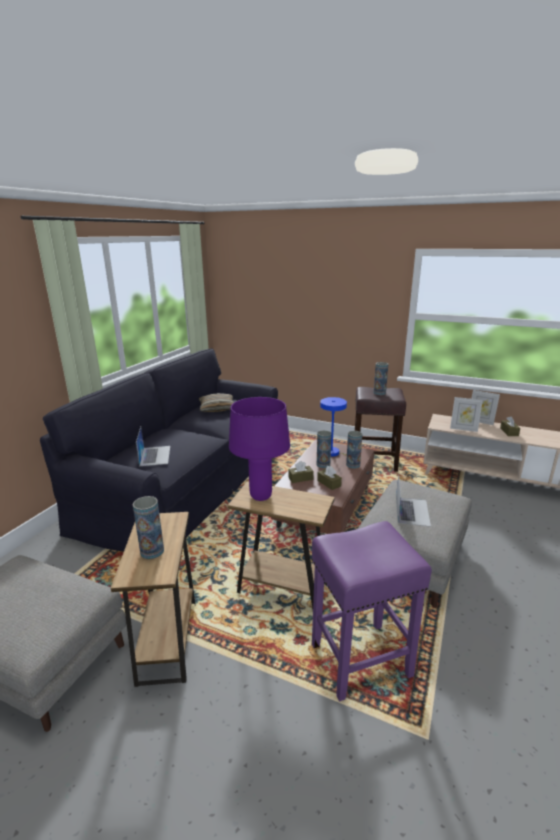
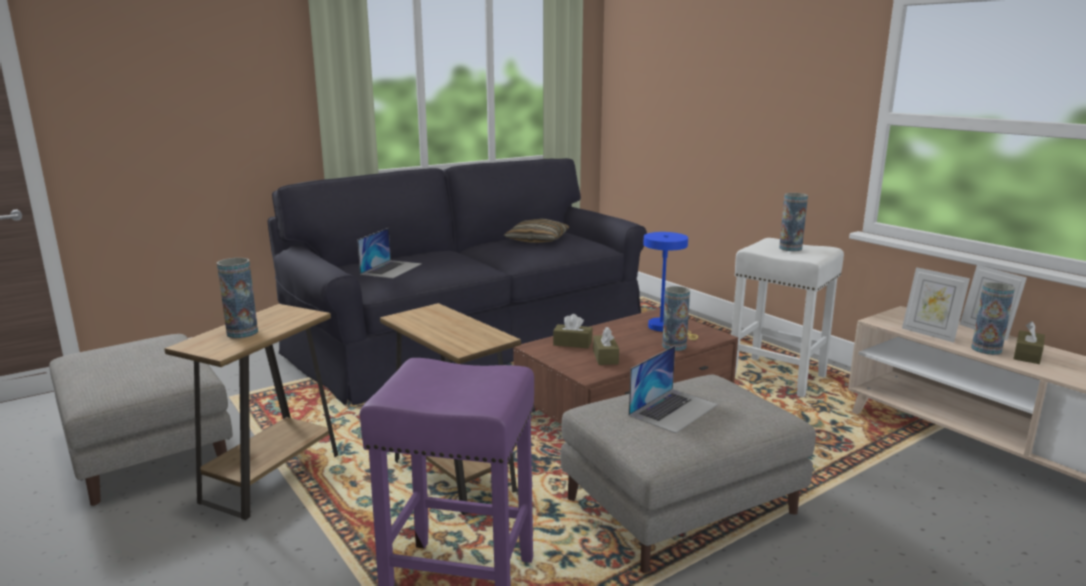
camera: 30 degrees right, 5 degrees down
purple table lamp [229,397,290,501] -> none
vase [317,430,332,468] -> vase moved to [971,282,1015,355]
brown stool [355,387,406,472] -> white stool [731,238,844,398]

